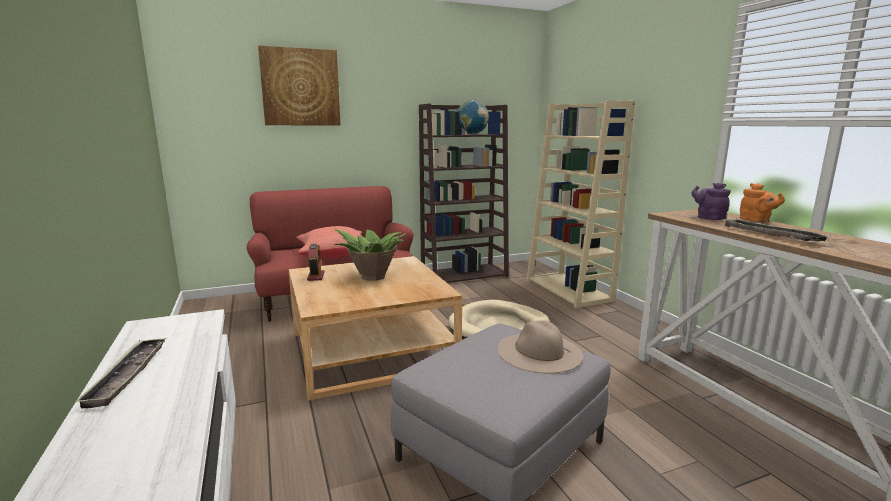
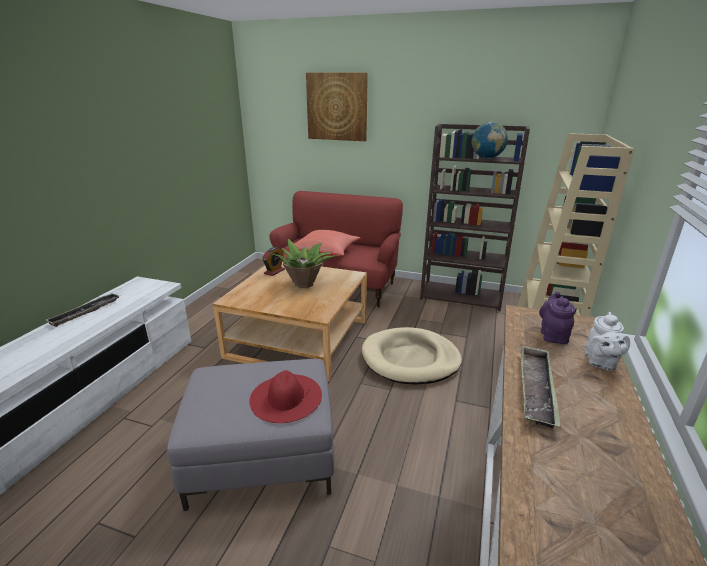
camera: 40 degrees right, 10 degrees up
beige hat [498,320,583,373] -> red hat [249,370,322,423]
orange teapot [740,183,785,222] -> white teapot [585,312,630,371]

